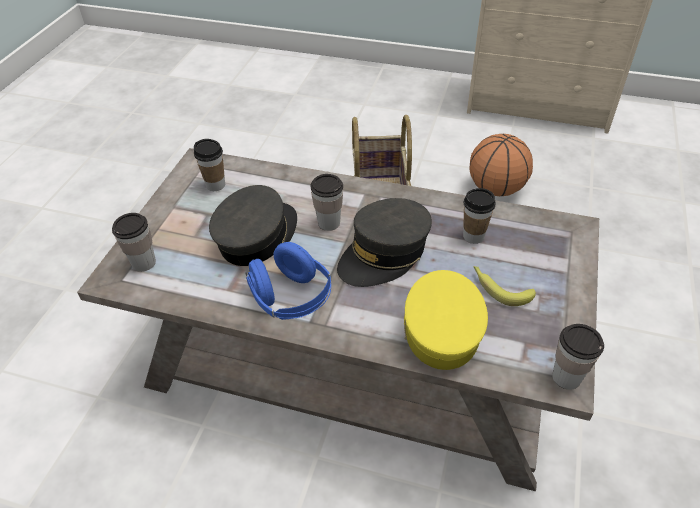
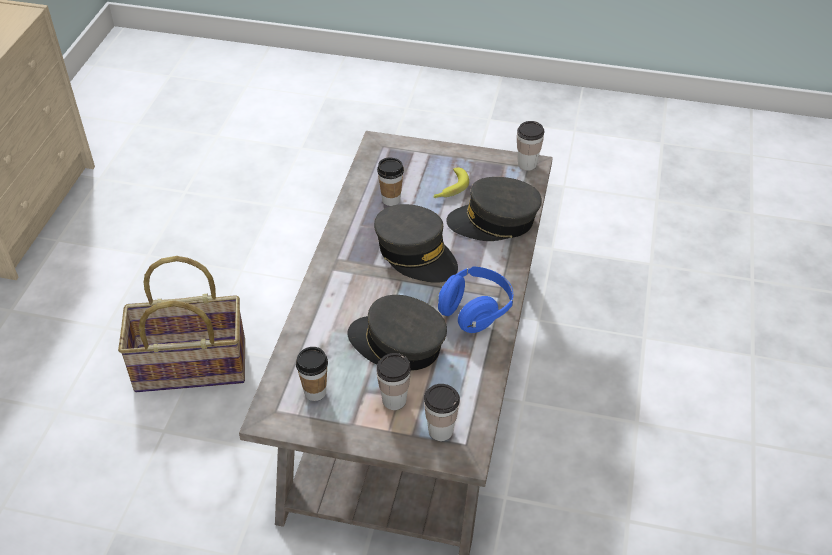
camera: 95 degrees left, 0 degrees up
cup [311,174,343,231] -> cup moved to [377,353,411,410]
yellow cap [404,270,488,370] -> grey cap [446,177,542,241]
basketball [470,134,533,196] -> none

